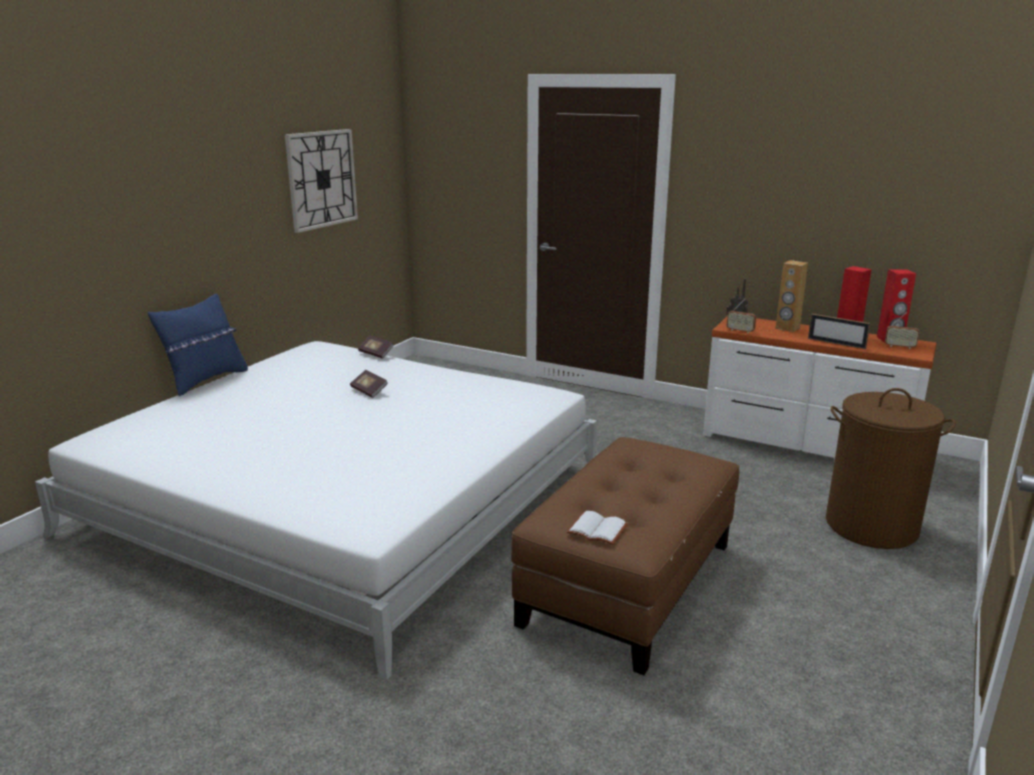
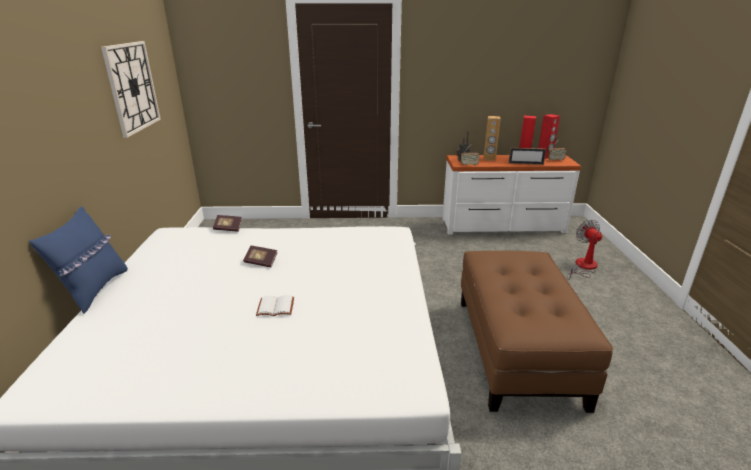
camera: 30 degrees left, 5 degrees up
white book [567,511,628,545] -> white book moved to [256,295,294,316]
brown laundry basket [826,388,956,549] -> fan [567,219,602,280]

